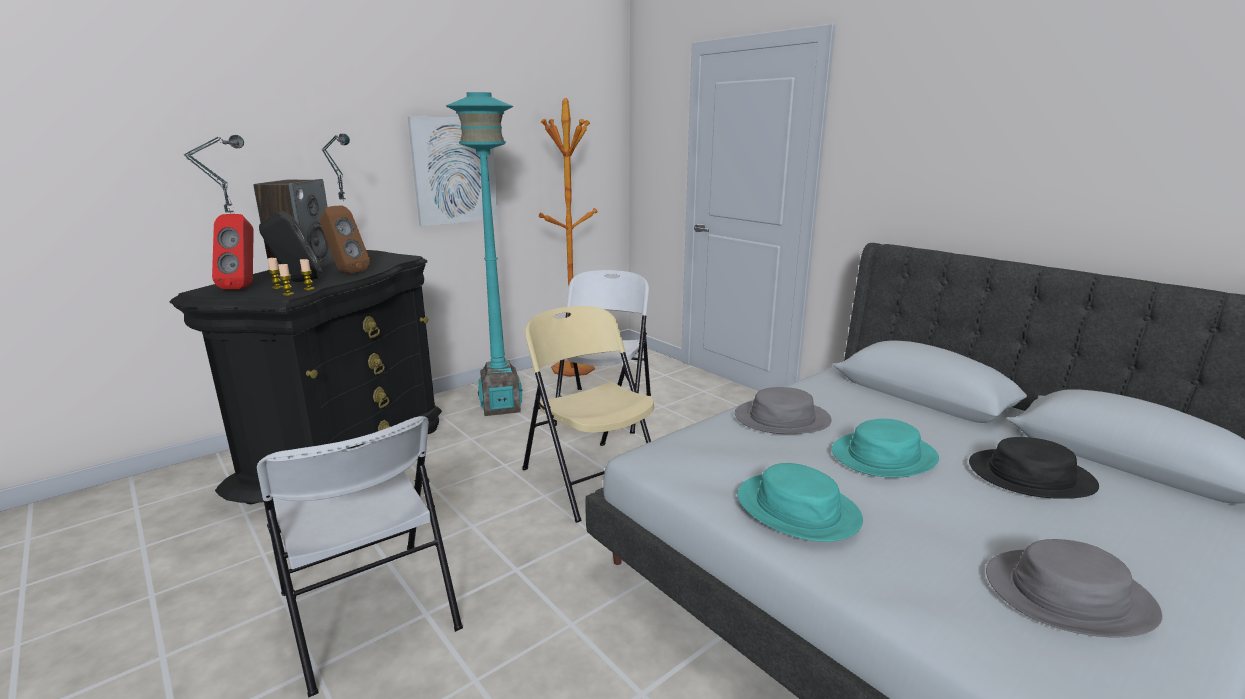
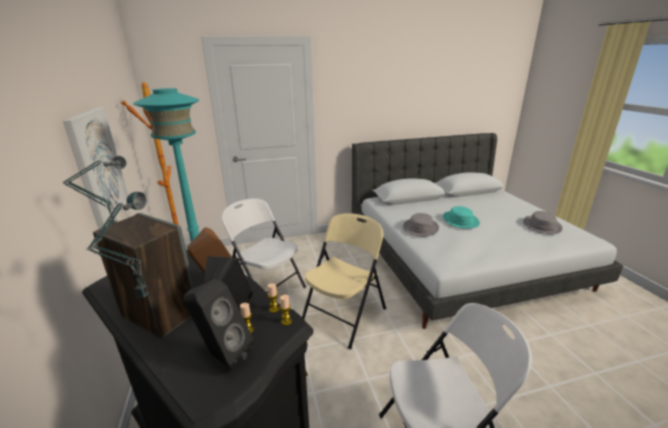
camera: 65 degrees left, 5 degrees up
red speaker [212,214,254,289] -> black speaker [184,279,254,370]
beige chair [522,306,654,523] -> beige chair turned 135 degrees clockwise [302,213,386,350]
turquoise hat [737,463,863,542] -> none
black hat [969,437,1099,498] -> none

